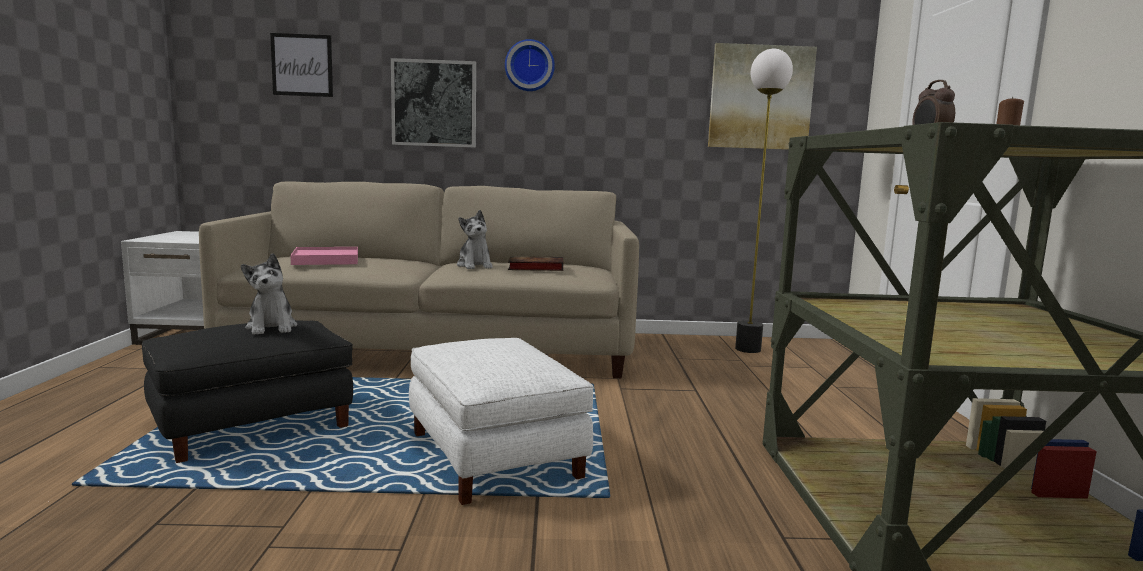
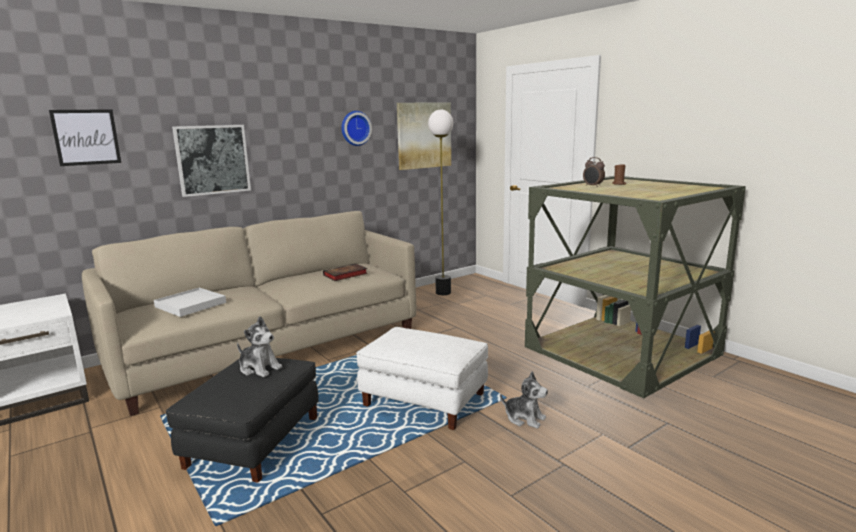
camera: 35 degrees left, 5 degrees up
pink tray [290,247,358,265] -> white tray [154,288,226,317]
plush toy [457,210,493,269] -> plush toy moved to [500,371,548,429]
wall clock [505,39,555,91] -> wall clock moved to [342,111,372,146]

